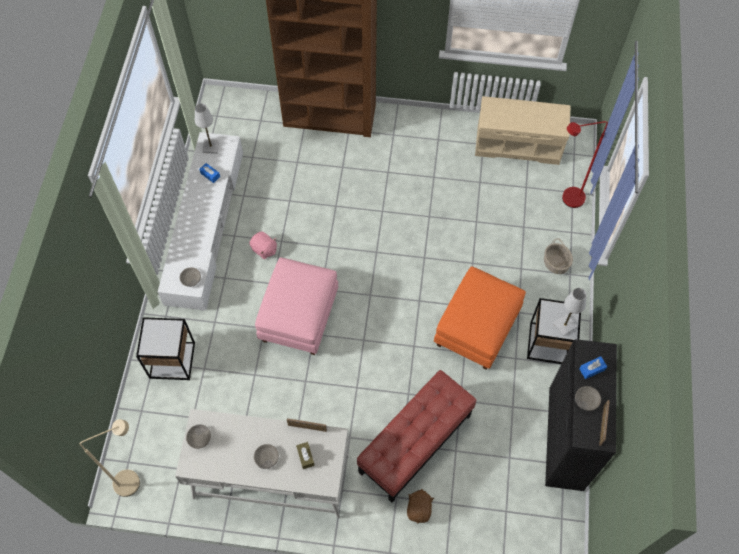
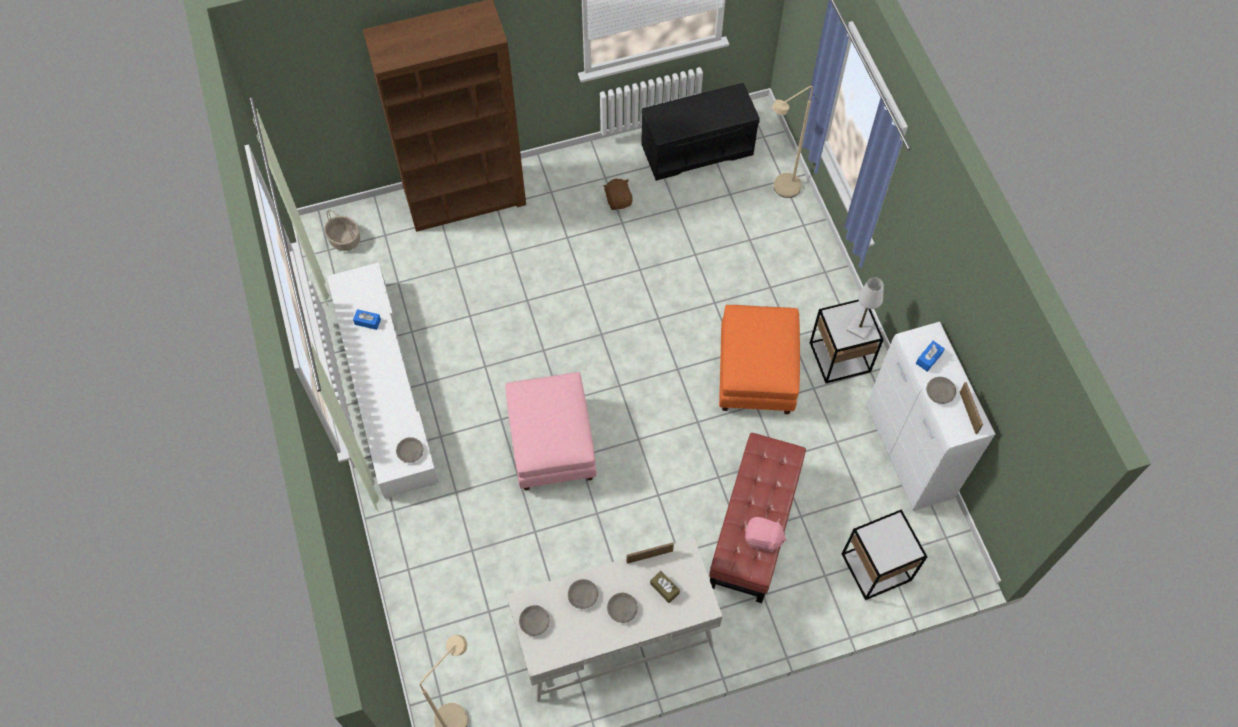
camera: 25 degrees left, 0 degrees up
side table [136,317,195,380] -> side table moved to [842,509,927,600]
white table lamp [195,103,220,154] -> none
pink plush toy [249,231,277,259] -> pink plush toy moved to [745,517,787,552]
brown plush toy [407,489,434,523] -> brown plush toy moved to [603,179,633,210]
beige bench [475,96,571,165] -> black bench [641,83,760,181]
basket [544,238,573,274] -> basket moved to [324,209,360,251]
black cabinet [545,339,617,491] -> white cabinet [866,322,995,511]
red floor lamp [562,121,608,208] -> beige floor lamp [772,86,813,198]
none -> grey bowl [568,579,598,609]

